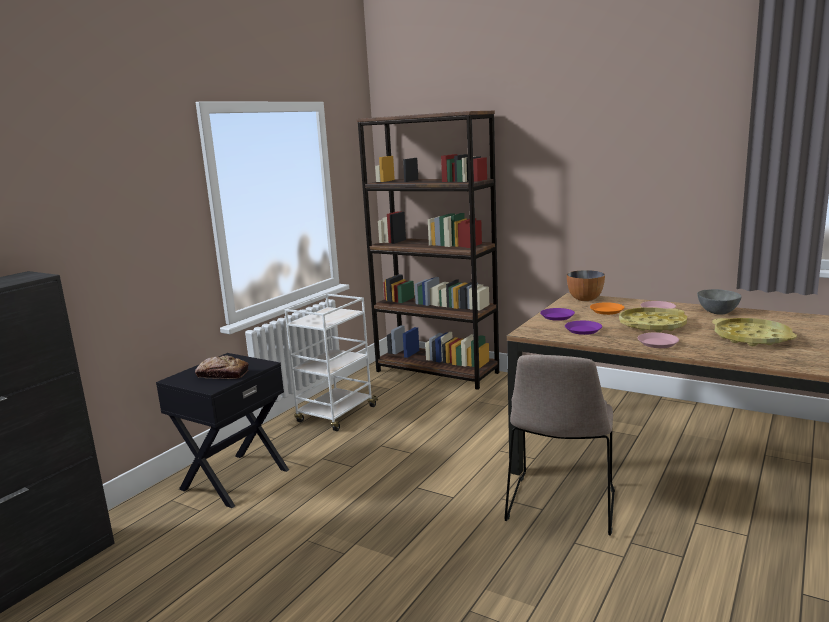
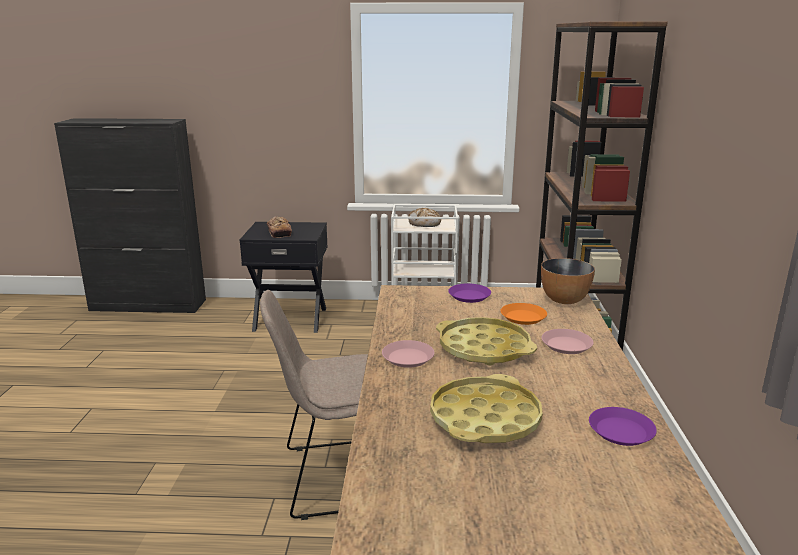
camera: 60 degrees right, 5 degrees up
purple plate [565,321,602,335] -> purple plate moved to [589,407,657,446]
grey bowl [697,289,742,315] -> none
none -> bread [408,208,441,227]

